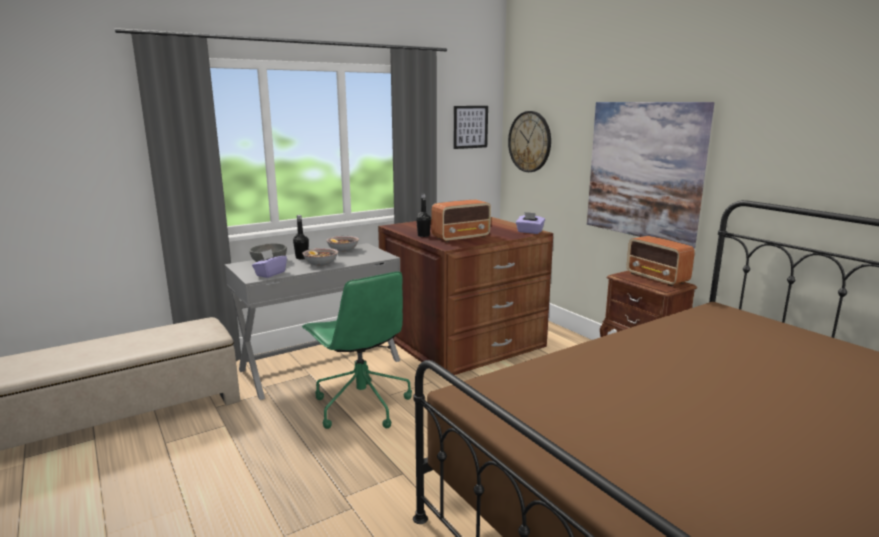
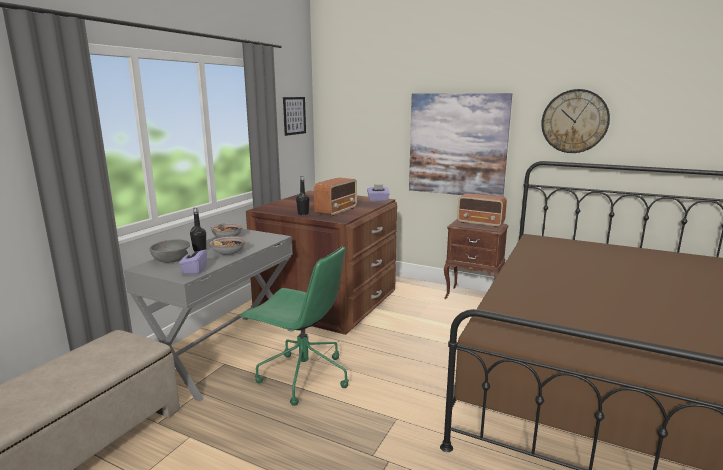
camera: 30 degrees left, 0 degrees up
wall clock [508,111,551,172] -> wall clock moved to [541,89,610,153]

